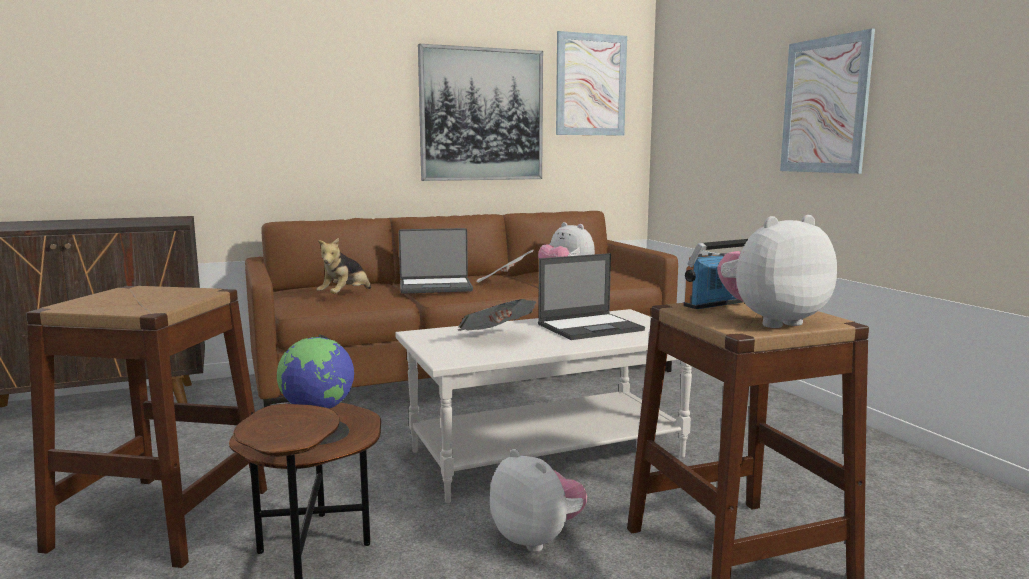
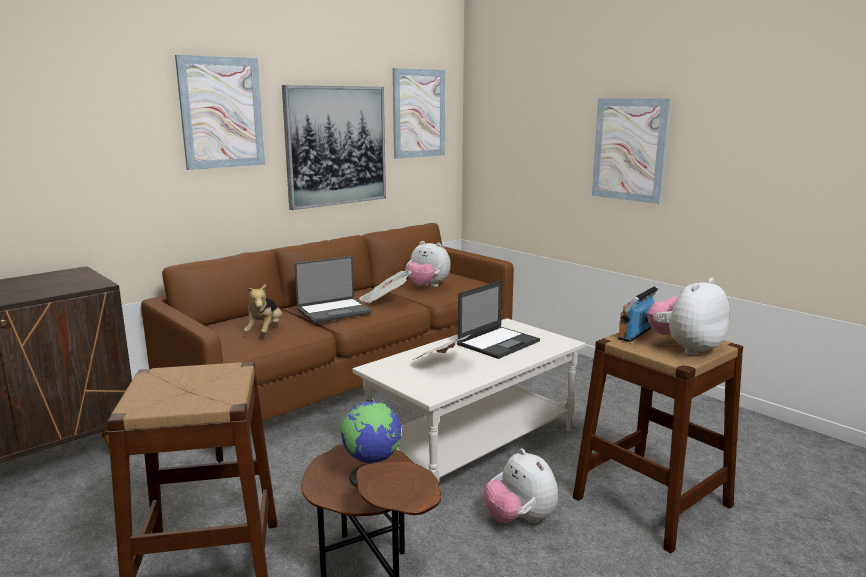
camera: 20 degrees left, 5 degrees up
plush toy [490,449,587,552] -> plush toy turned 150 degrees counterclockwise [484,448,558,524]
none -> picture [175,55,265,170]

